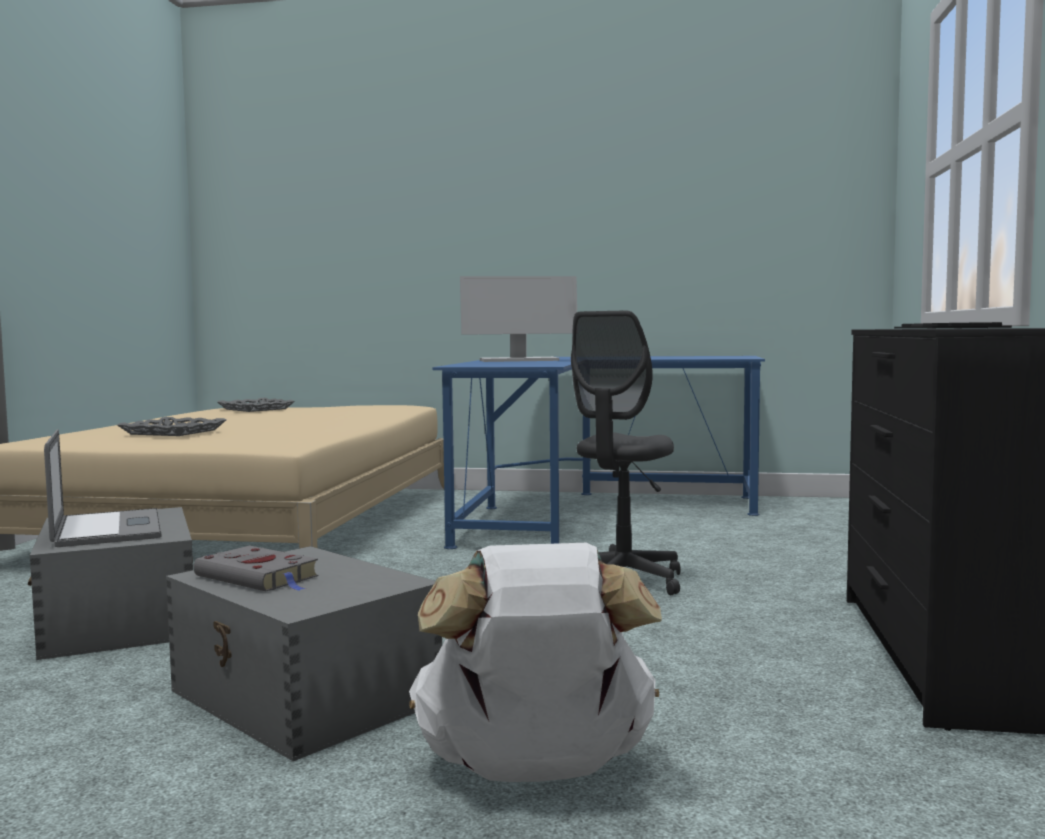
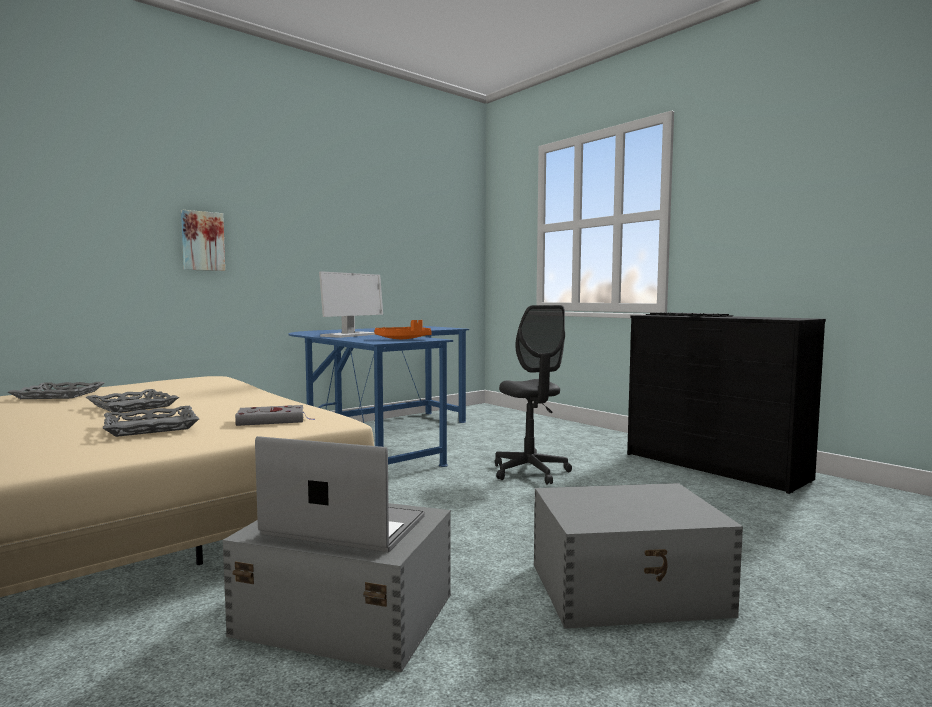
camera: 50 degrees left, 0 degrees up
grey book [193,546,319,592] -> grey book moved to [235,405,316,426]
white backpack [409,543,662,782] -> none
none -> grey tray [86,389,179,413]
none -> picture [181,210,225,271]
none -> orange tray [374,320,432,339]

